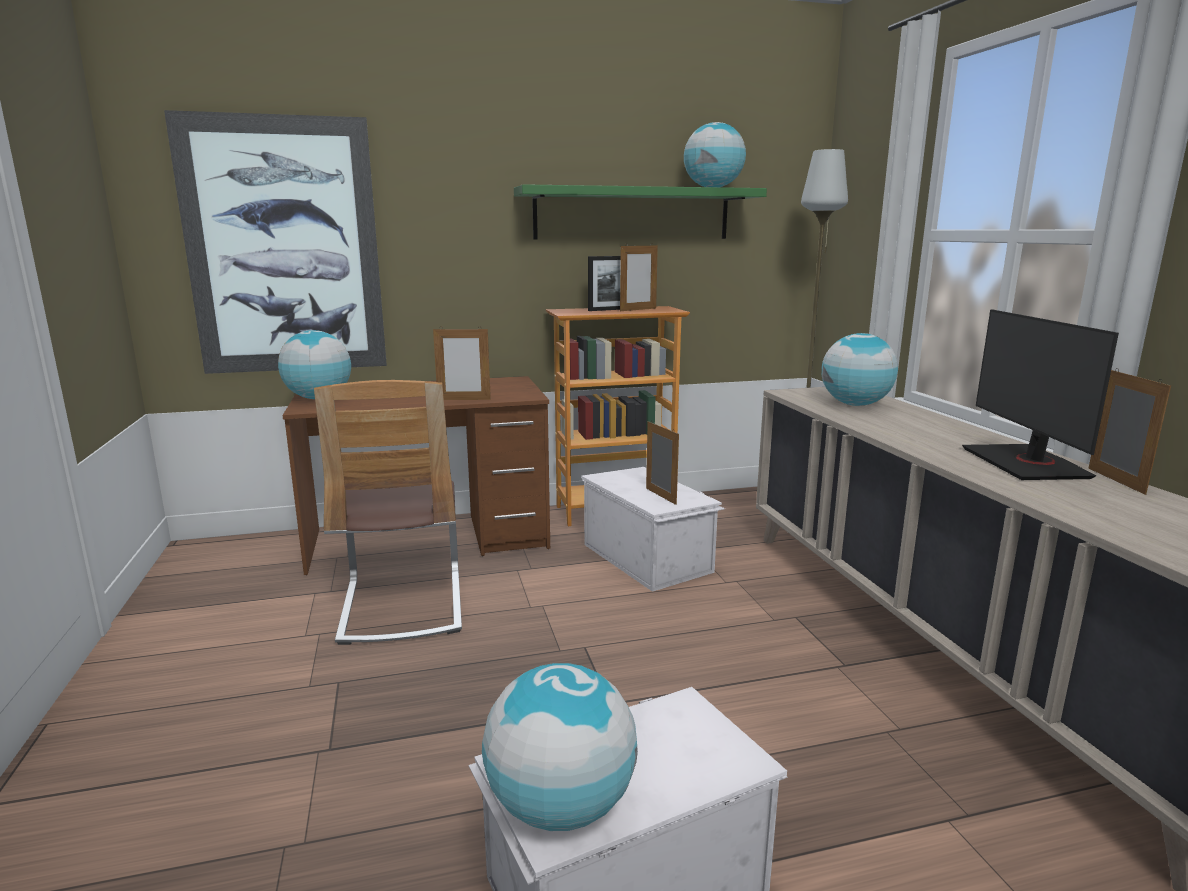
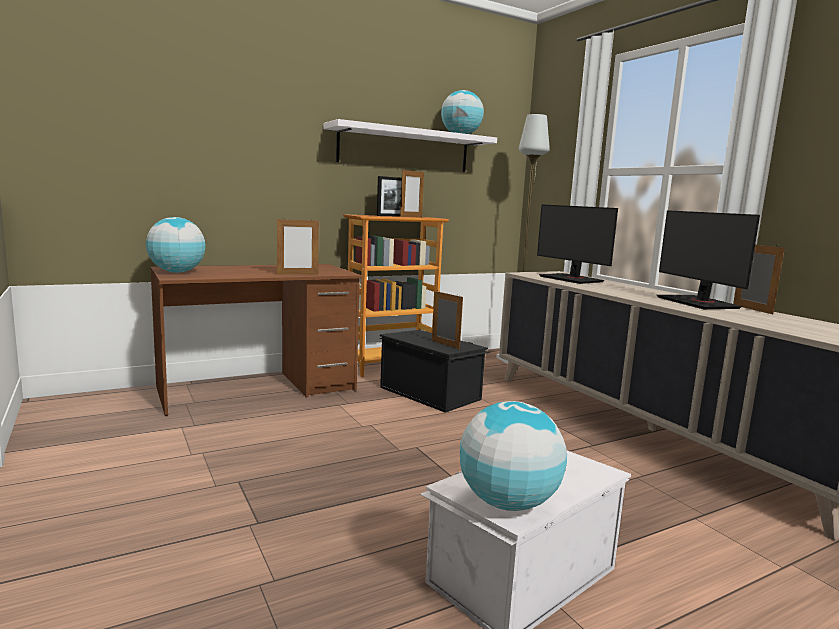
camera: 15 degrees left, 5 degrees down
picture [164,110,387,374] -> none
chair [314,380,462,645] -> none
green shelf [514,184,767,239] -> white shelf [324,119,497,172]
white storage box [581,467,725,592] -> black storage box [380,330,490,413]
globe [821,333,898,406] -> monitor [537,204,618,284]

